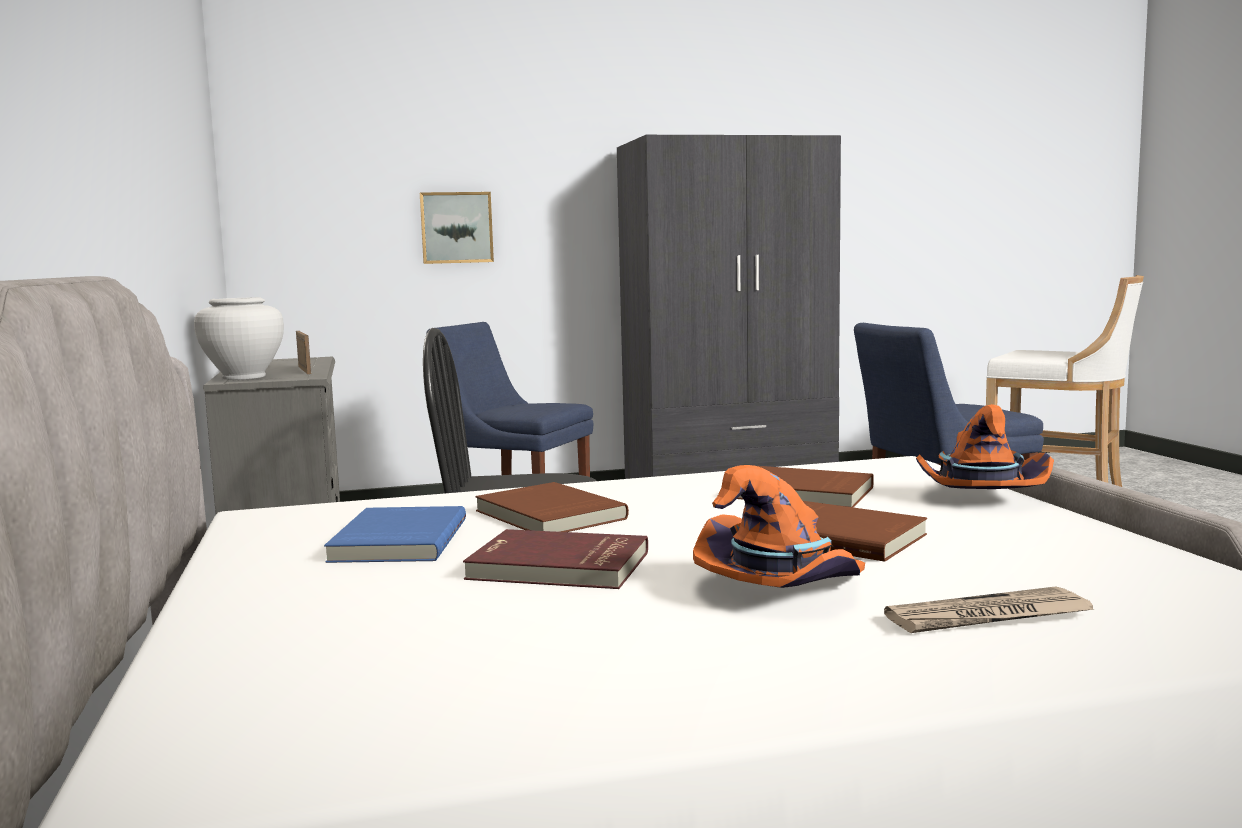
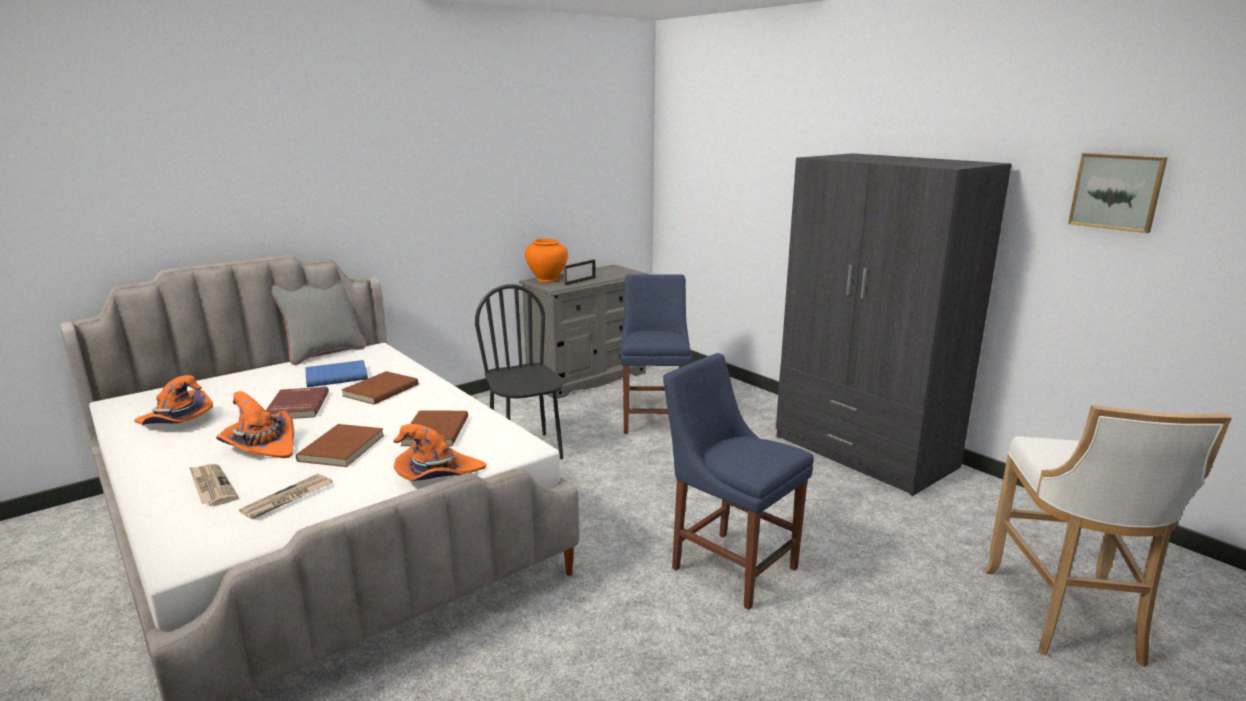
camera: 65 degrees right, 10 degrees up
white vase [194,297,284,380] -> orange vase [525,239,568,282]
picture [420,192,494,264] -> picture moved to [1068,153,1168,233]
none -> orange hat [134,375,213,425]
none -> newspaper [239,474,333,519]
none -> grey pillow [270,277,366,365]

